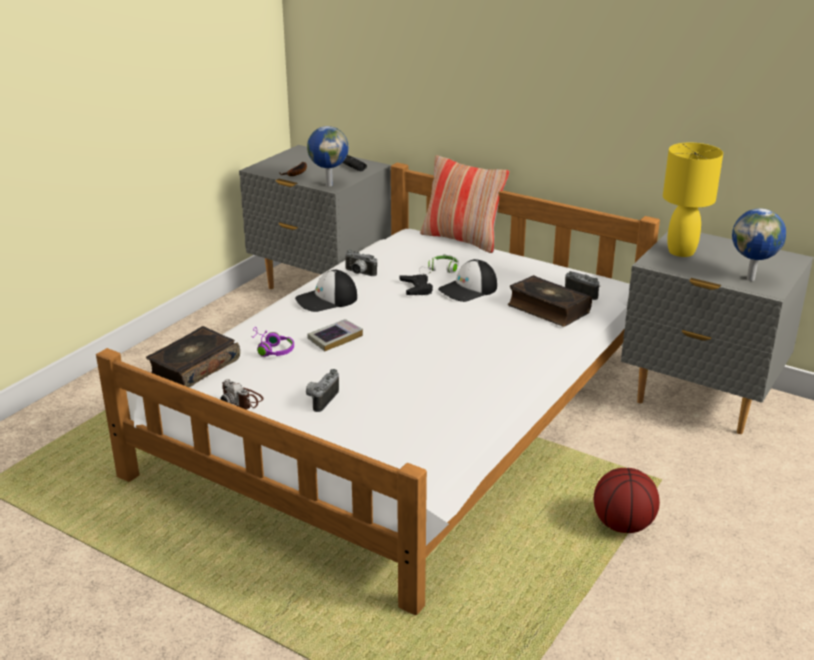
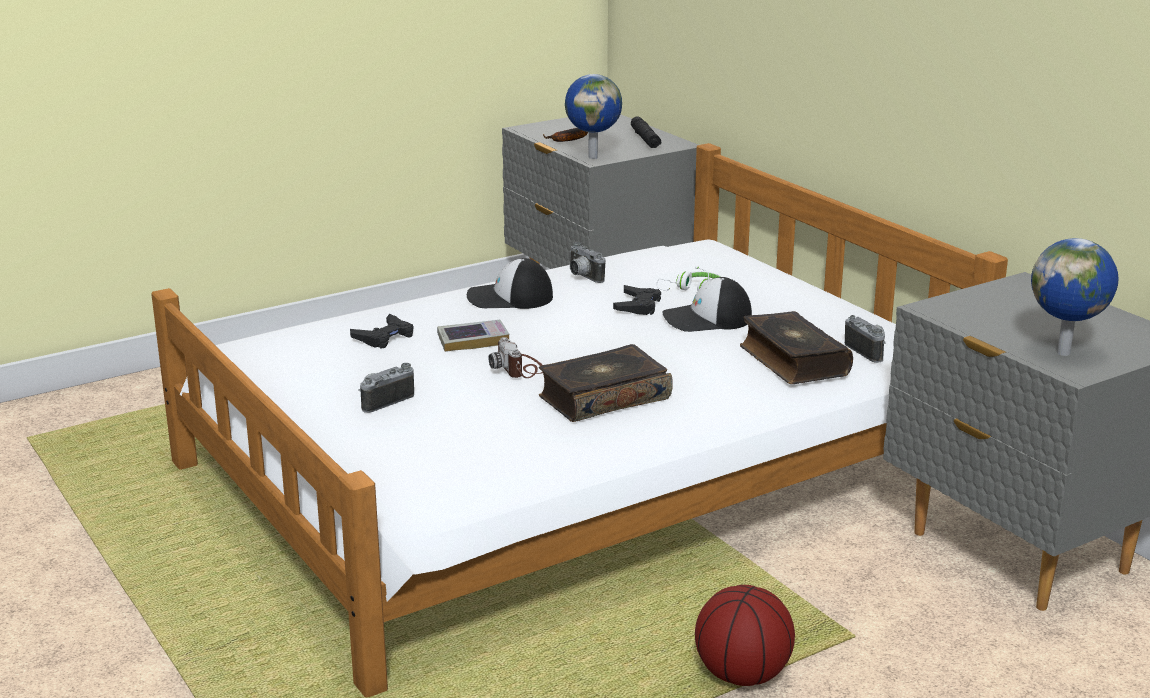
camera: 25 degrees right, 5 degrees down
book [146,326,240,388] -> book moved to [539,344,673,422]
camera [221,379,263,410] -> camera moved to [488,337,543,378]
purple headphones [251,327,294,357] -> black game controller [350,314,414,349]
pillow [420,155,509,253] -> none
yellow table lamp [663,143,723,257] -> none

